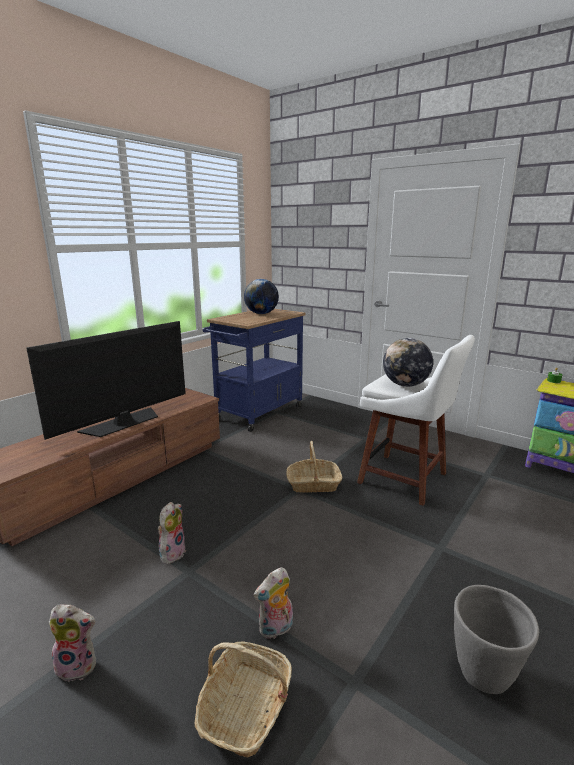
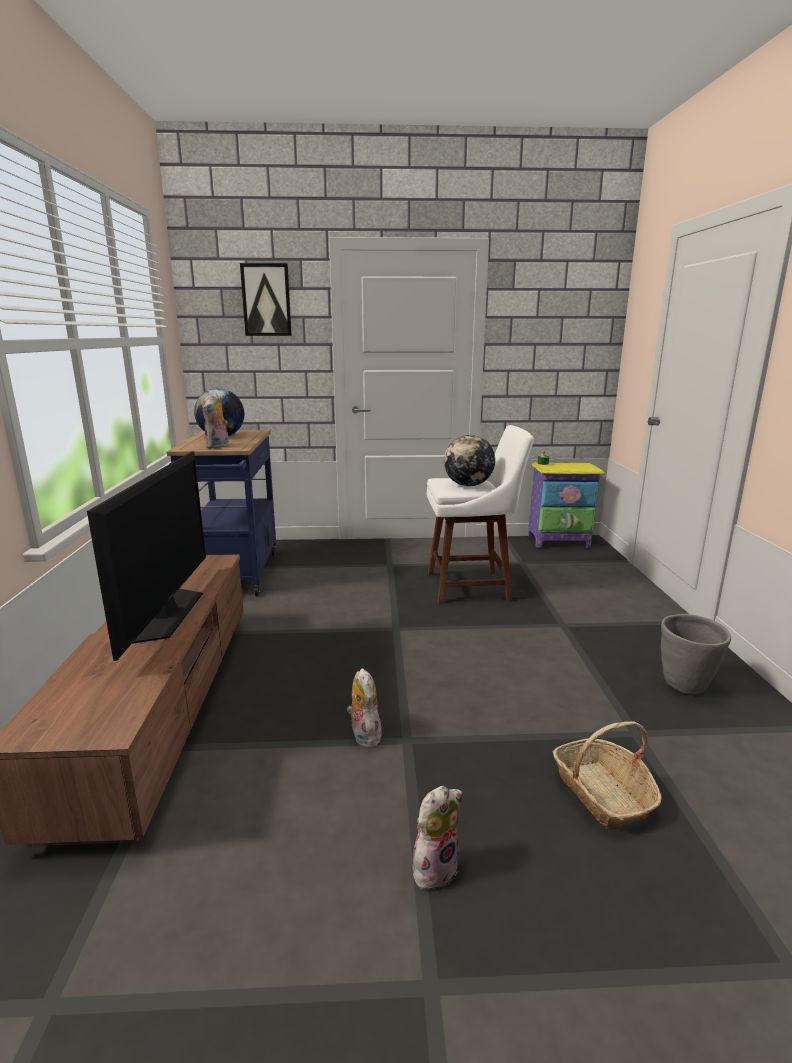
camera: 40 degrees left, 0 degrees up
plush toy [254,567,293,639] -> plush toy moved to [203,393,229,449]
basket [286,441,342,493] -> none
none -> picture [240,263,292,336]

